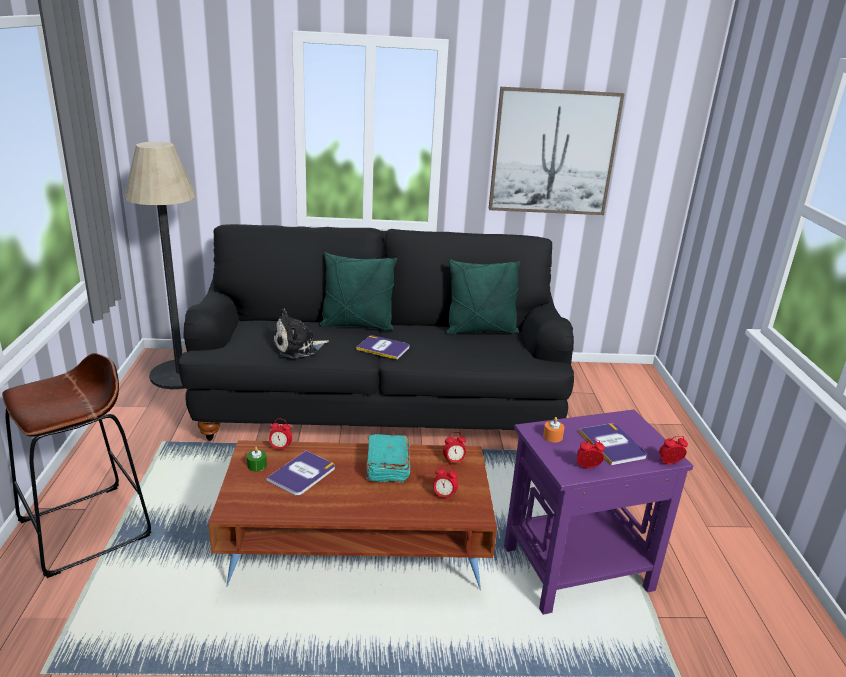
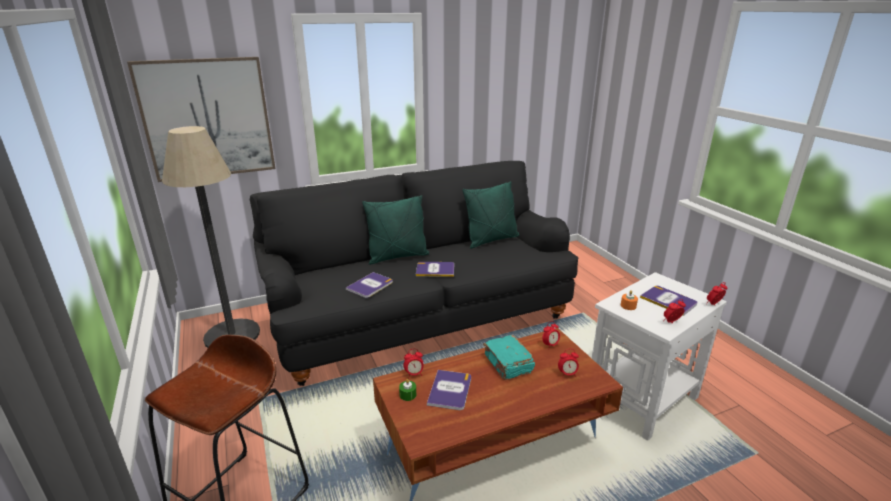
camera: 20 degrees left, 0 degrees up
plush toy [273,309,329,358] -> book [346,272,393,298]
picture [489,87,624,215] -> picture moved to [127,57,276,182]
purple side table [504,410,694,615] -> white side table [592,272,727,441]

